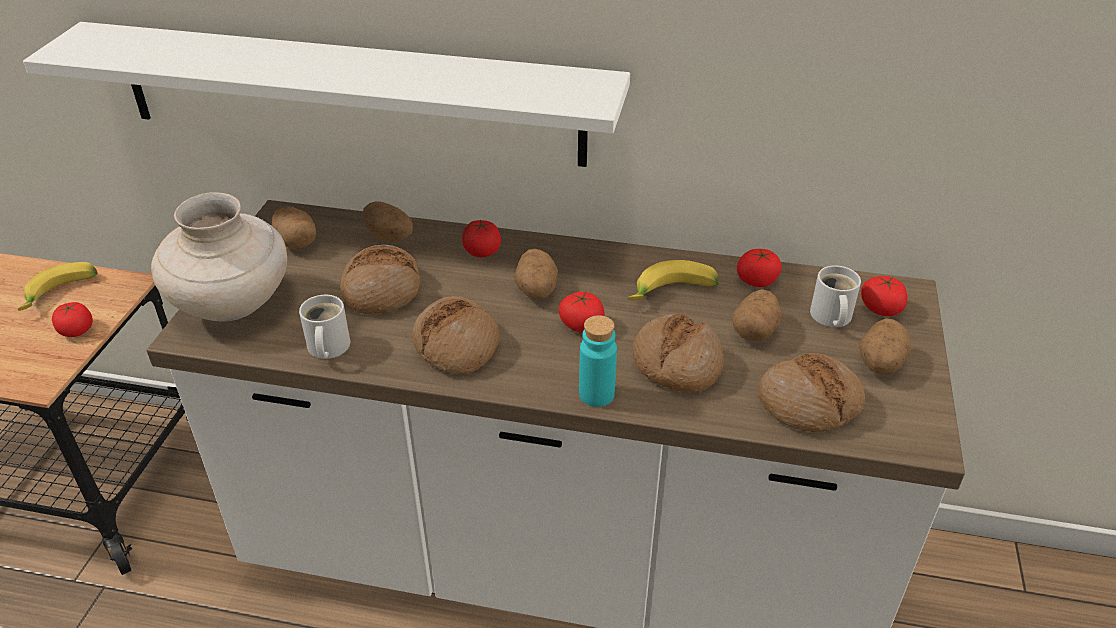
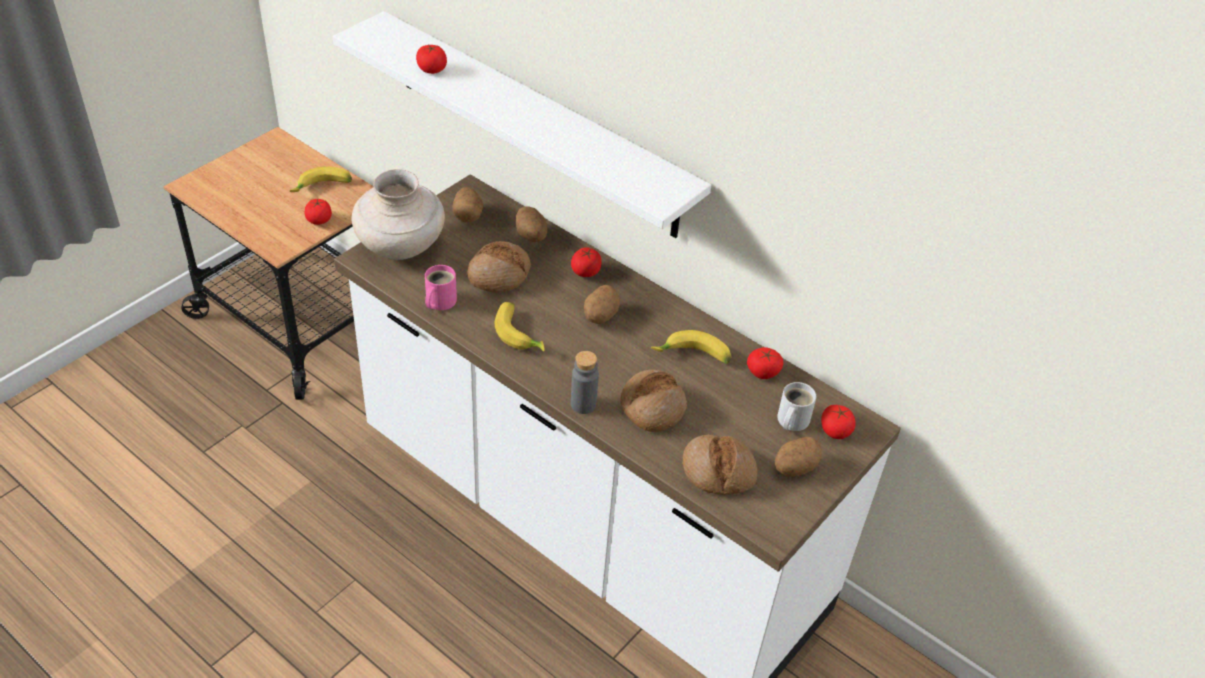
camera: 25 degrees right, 5 degrees up
white mug [299,295,350,359] -> pink mug [425,265,457,310]
bread [412,296,500,374] -> banana [495,302,545,352]
tomato [559,292,604,333] -> tomato moved to [416,44,447,74]
turquoise bottle [579,315,617,407] -> grey bottle [571,351,599,414]
potato [733,289,782,341] -> none

